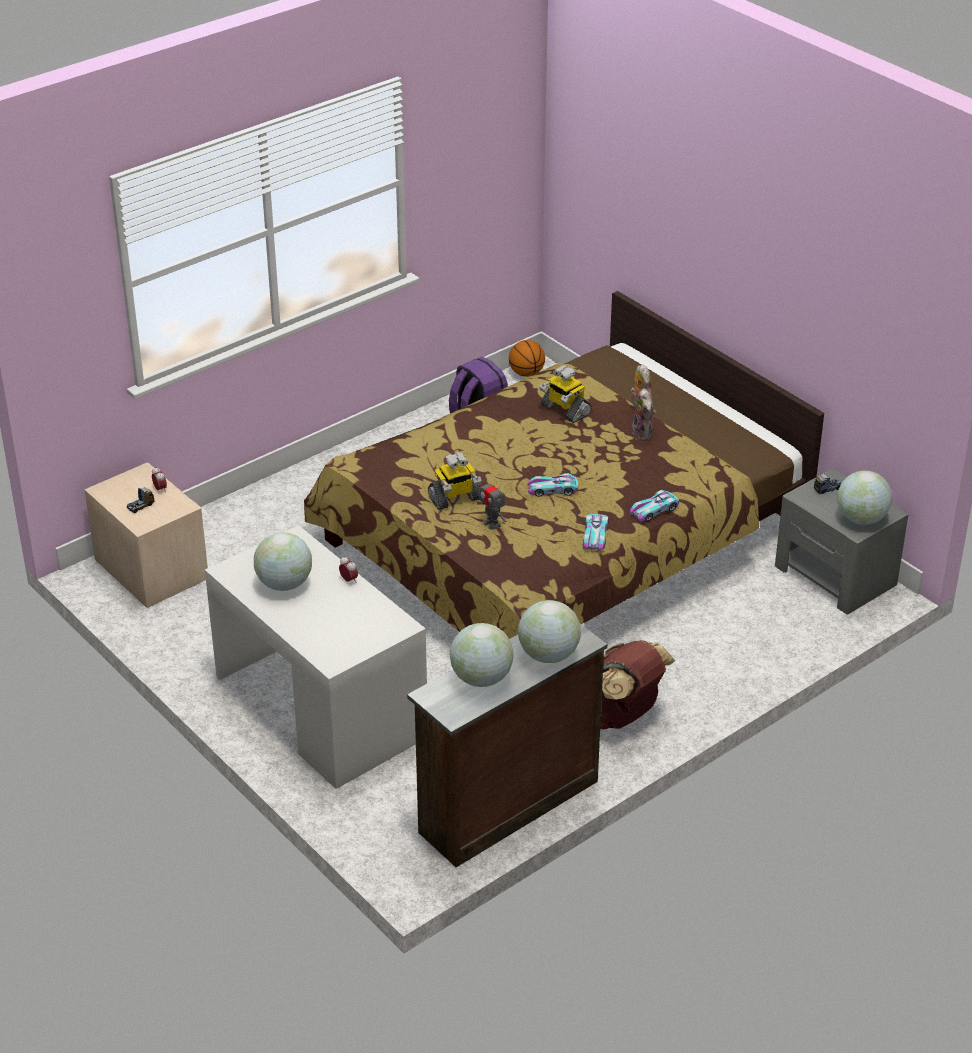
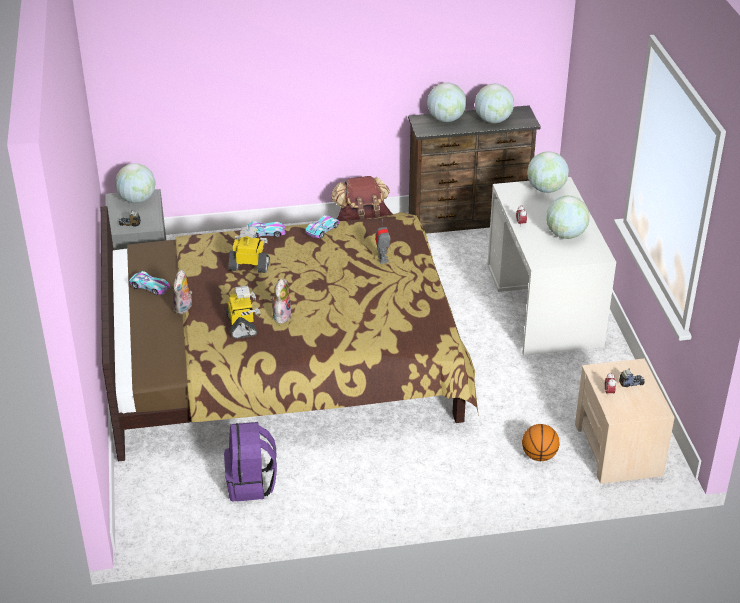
camera: 150 degrees left, 0 degrees up
toy robot [428,452,482,510] -> toy robot moved to [229,226,270,273]
basketball [509,340,545,377] -> basketball moved to [522,424,559,461]
toy car [527,473,578,497] -> toy car moved to [129,271,170,295]
plush toy [632,389,656,441] -> plush toy moved to [271,279,292,324]
none -> globe [527,151,569,193]

